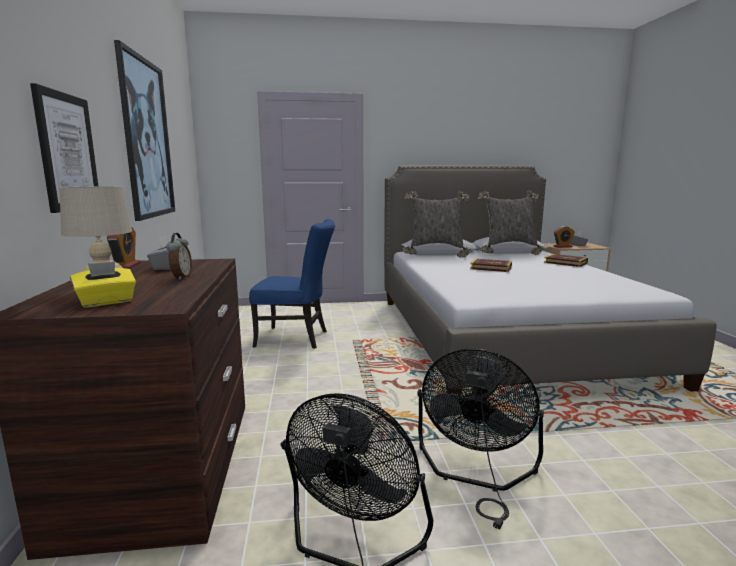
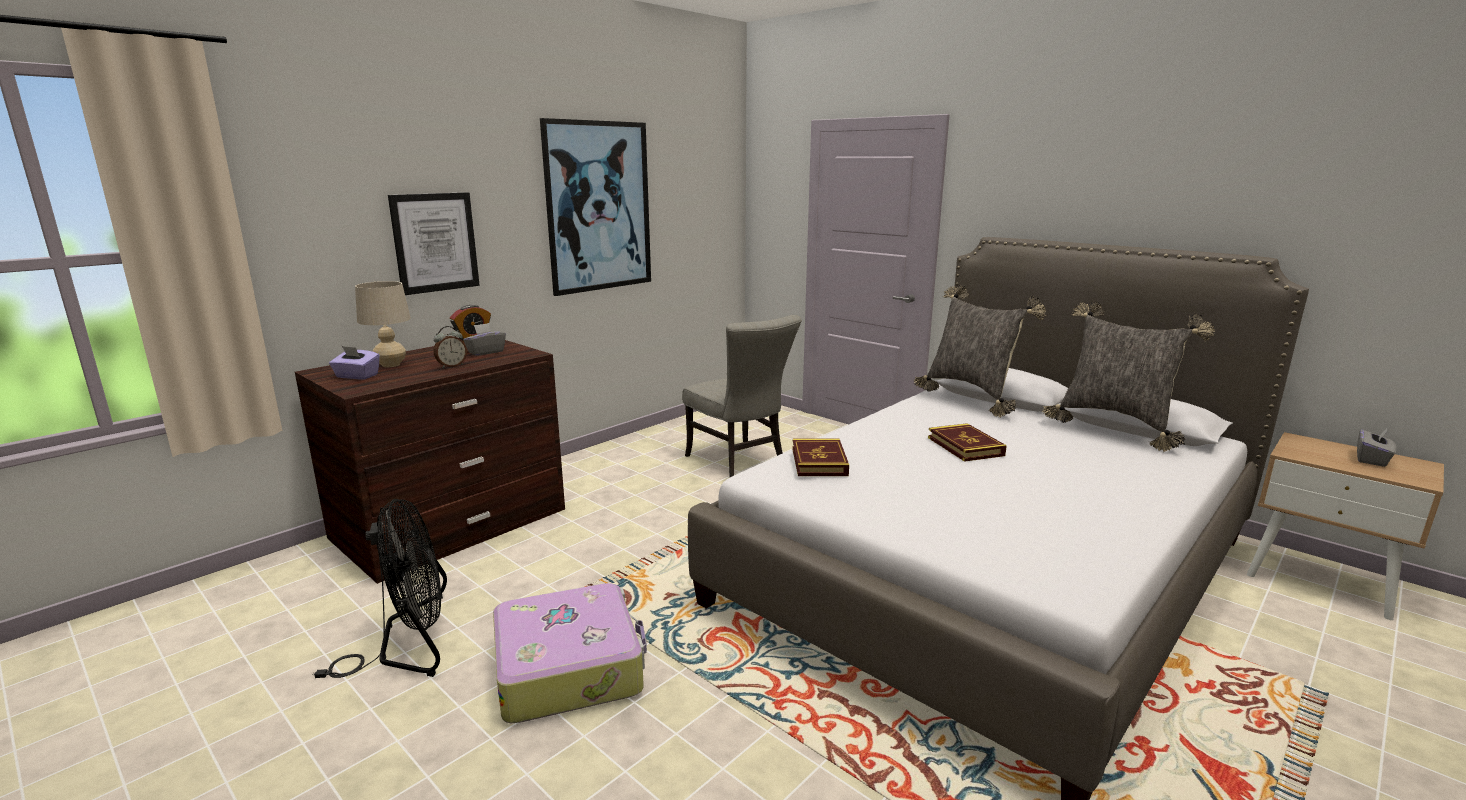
camera: 50 degrees right, 5 degrees up
yellow tissue box [70,261,136,308] -> purple tissue box [329,346,380,380]
blue chair [249,219,335,349] -> grey chair [682,315,802,477]
black fan [417,348,544,529] -> suitcase [493,583,647,723]
book [544,254,588,267] -> book moved to [792,438,849,476]
alarm clock [553,226,575,248] -> none

